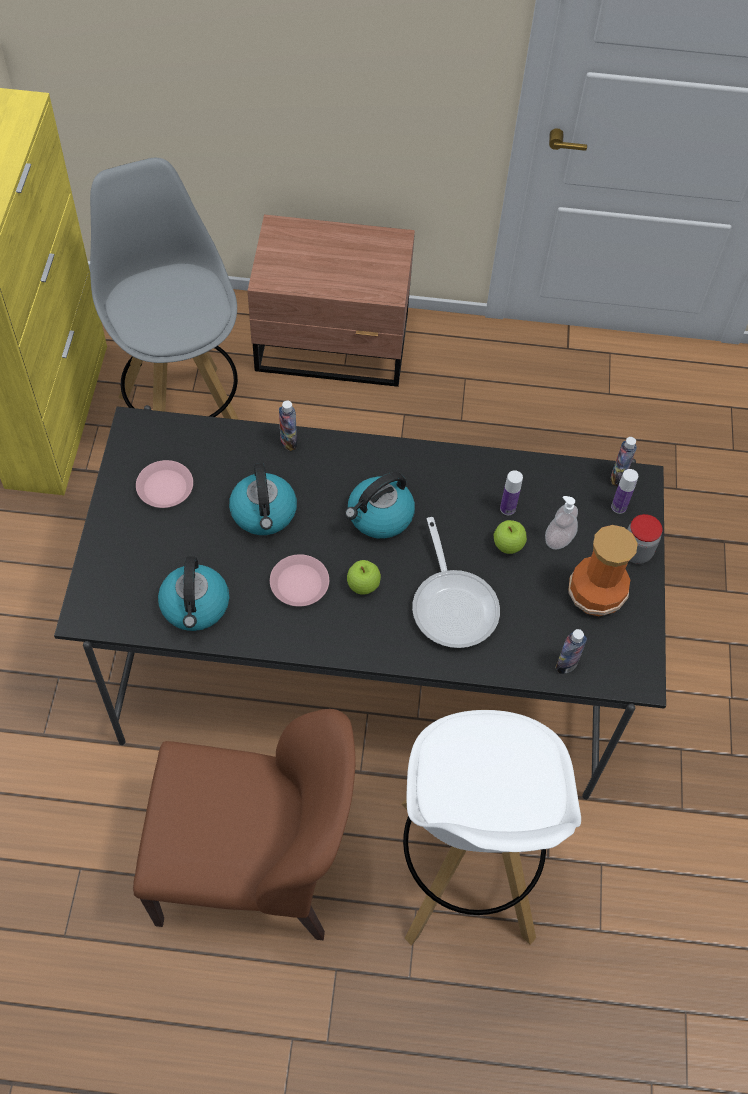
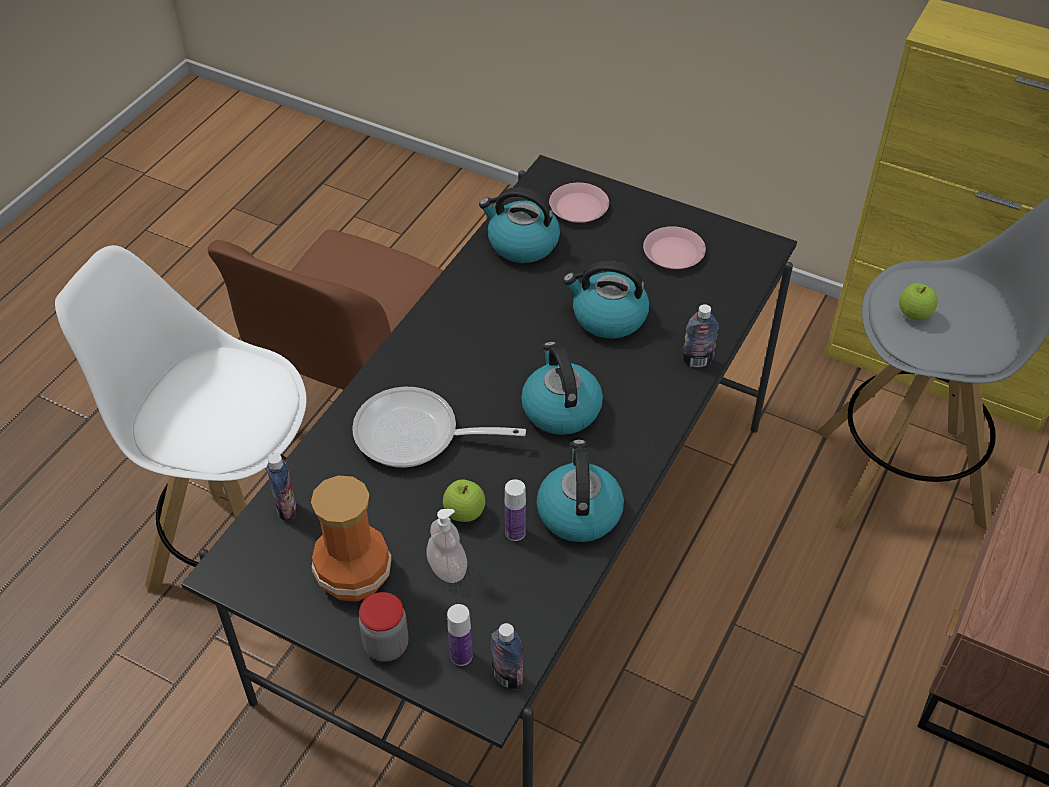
camera: 115 degrees right, 10 degrees down
pink plate [270,554,329,607] -> pink plate moved to [549,183,609,223]
apple [347,560,381,595] -> apple moved to [899,283,938,320]
none -> kettle [537,440,624,542]

